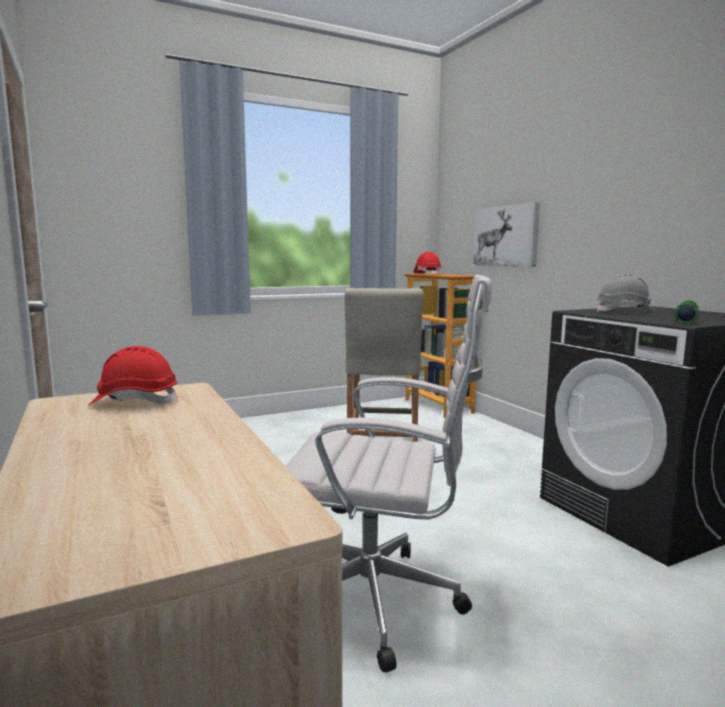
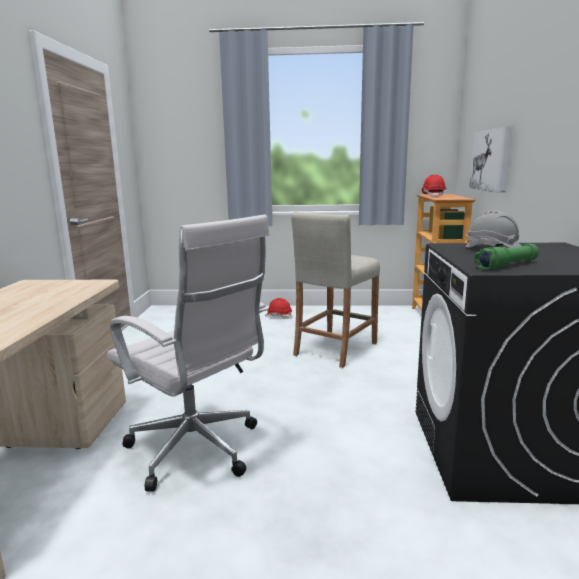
camera: 30 degrees right, 5 degrees up
red hard hat [88,346,179,405] -> red hard hat moved to [265,298,292,319]

